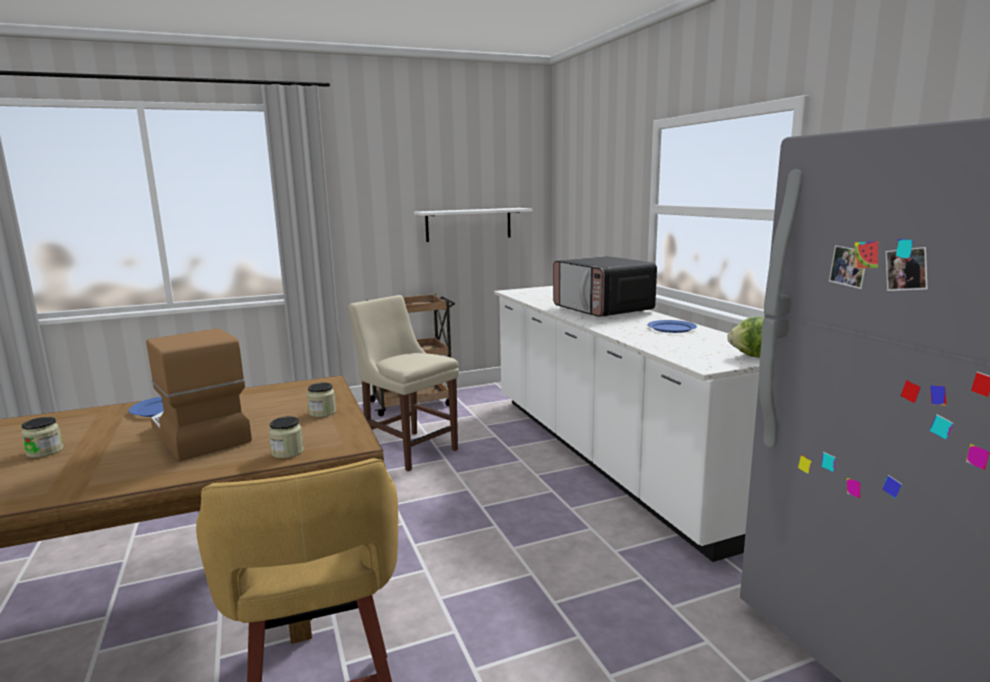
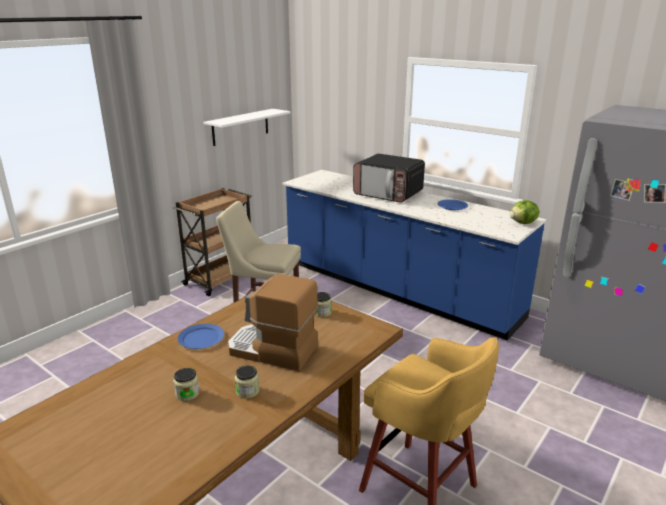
camera: 30 degrees left, 10 degrees up
jar [269,416,304,458] -> jar moved to [235,365,259,399]
white counter [494,286,760,562] -> blue counter [283,170,546,341]

